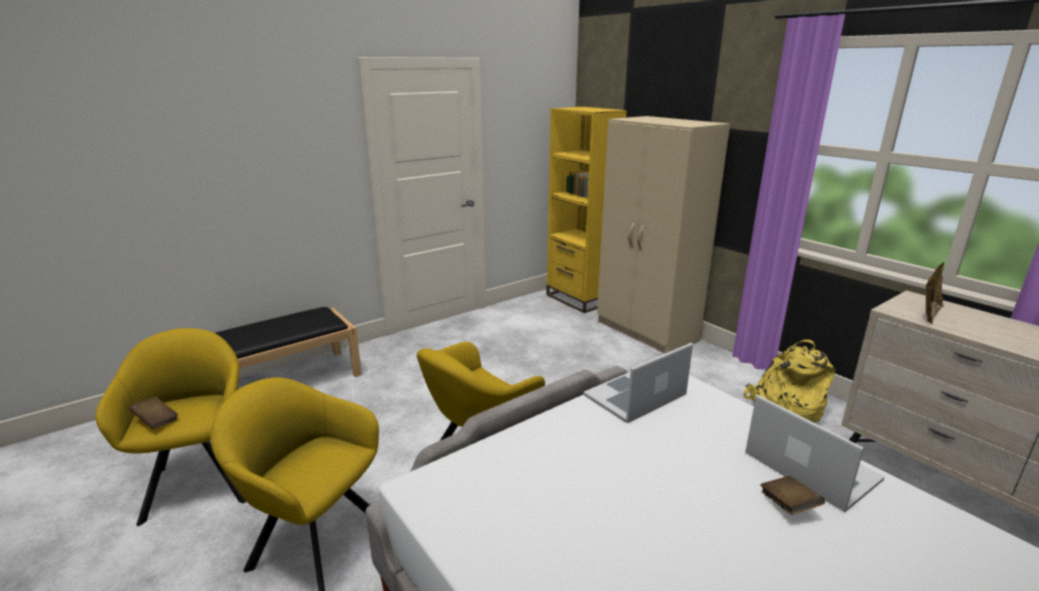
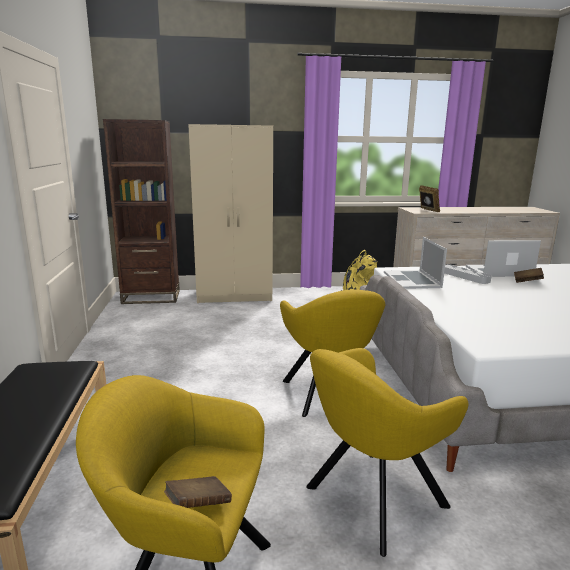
camera: 60 degrees left, 5 degrees down
yellow bookcase [546,107,627,313] -> brown bookcase [103,119,180,304]
none -> grey tray [444,264,492,284]

